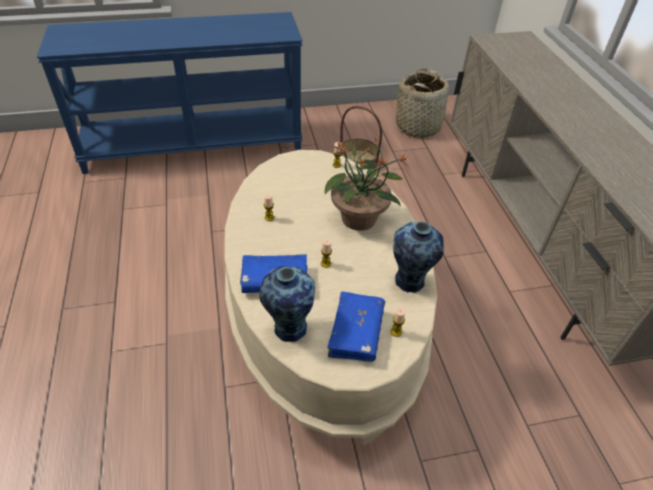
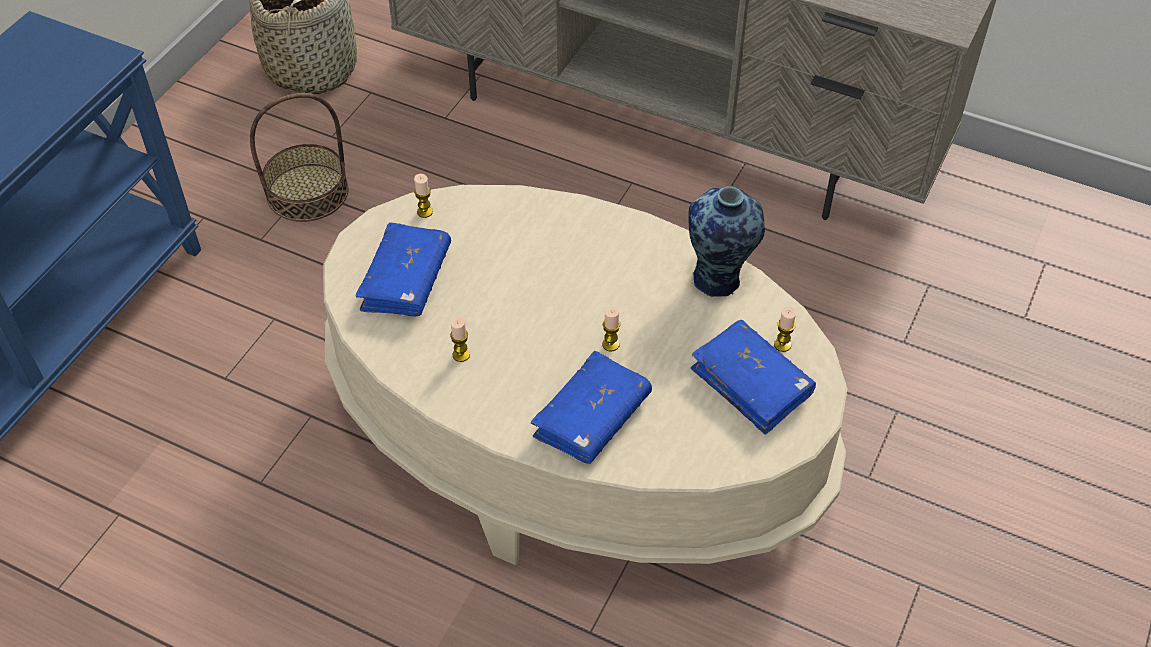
camera: 50 degrees left, 5 degrees up
vase [259,266,315,342] -> none
potted plant [325,137,409,231] -> none
none -> blue book [356,223,451,316]

